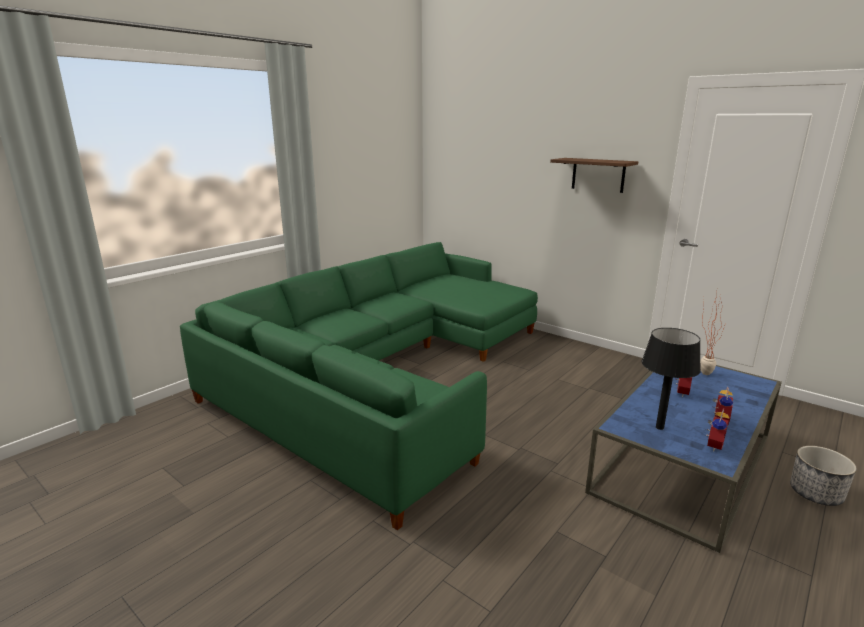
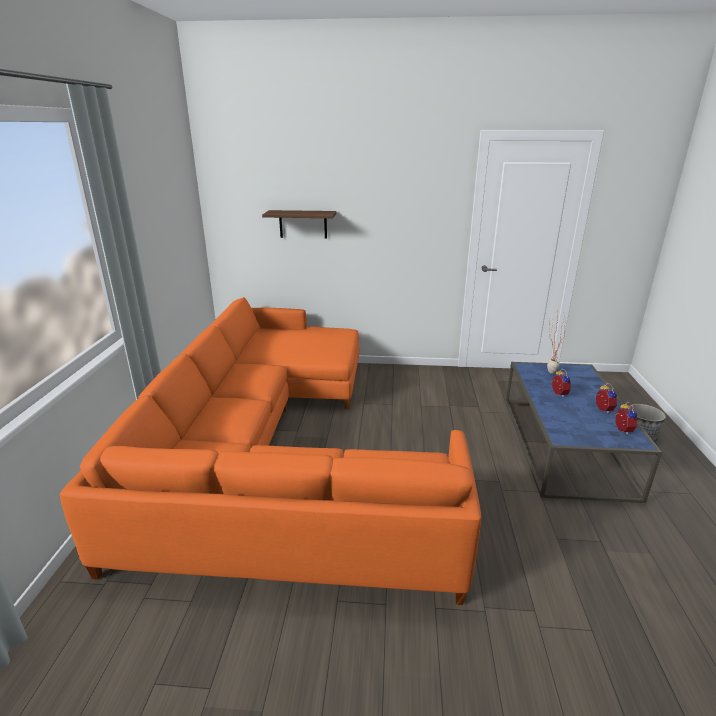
camera: 35 degrees left, 5 degrees up
green sofa [180,242,538,530] -> orange sofa [60,297,481,605]
shelf [550,158,638,193] -> shelf moved to [262,210,337,238]
black table lamp [642,328,701,430] -> none

